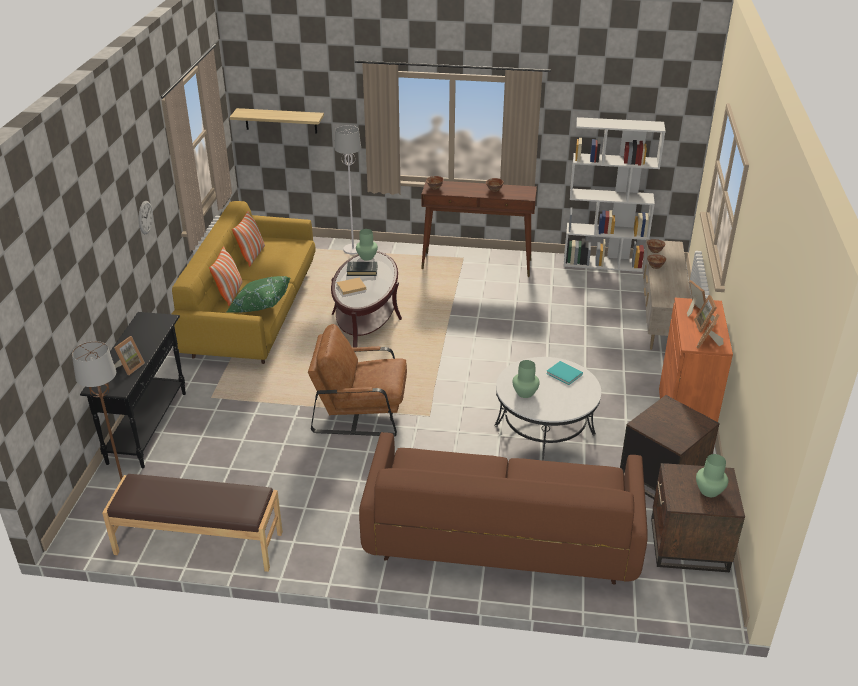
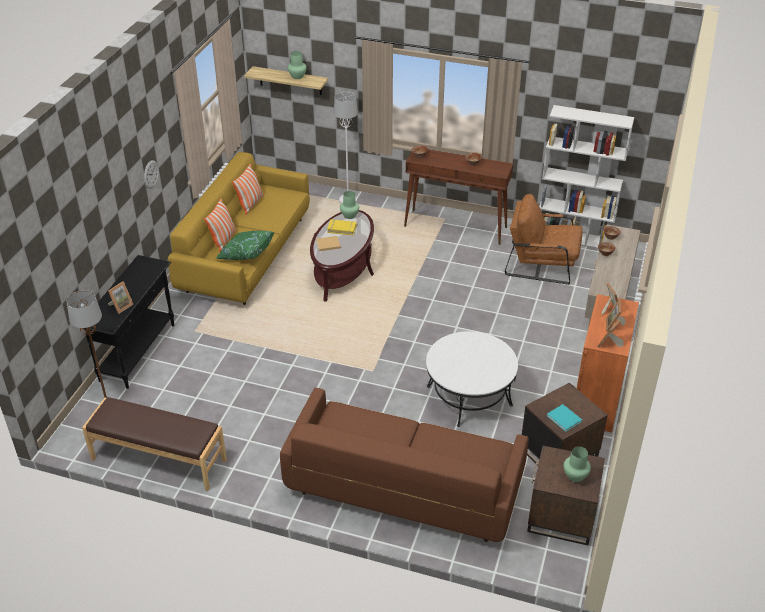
camera: 10 degrees right, 5 degrees up
brown armchair [308,324,407,437] -> brown armchair moved to [505,194,583,285]
black book [347,261,377,276] -> yellow book [327,219,356,235]
green vase [512,360,540,398] -> green vase moved to [288,51,307,79]
turquoise book [546,361,583,385] -> turquoise book moved to [547,404,582,432]

